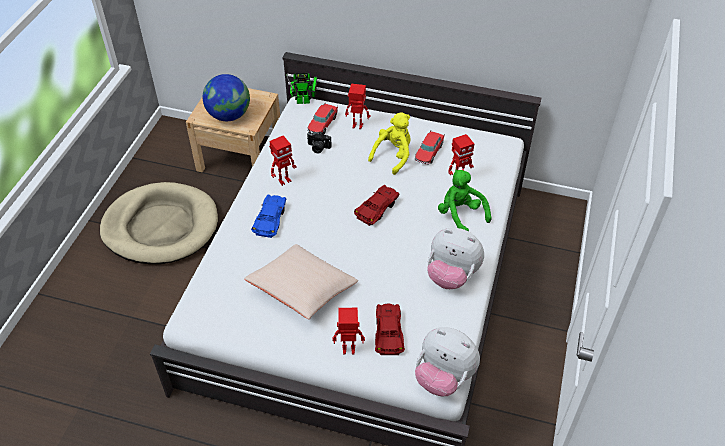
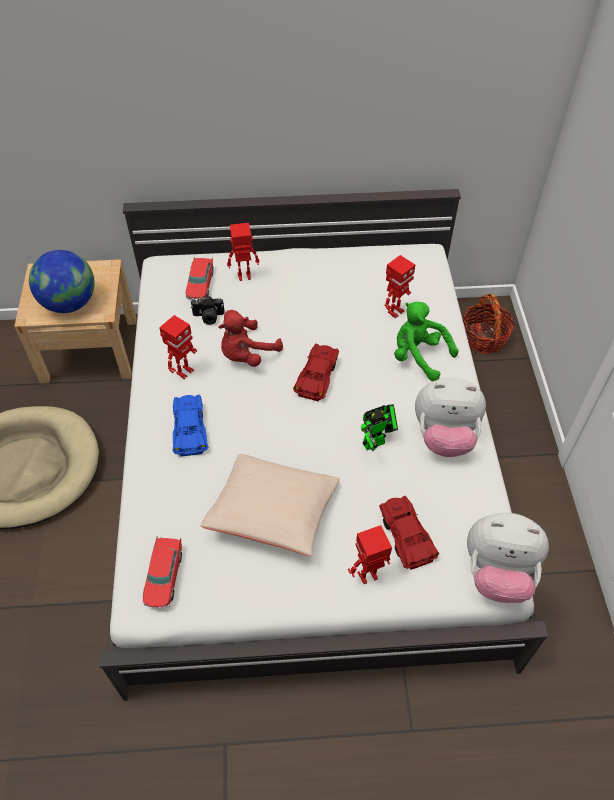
camera: 20 degrees left, 5 degrees up
toy robot [286,73,317,104] -> toy robot moved to [361,404,398,451]
yellow plush toy [368,112,411,175] -> none
toy car [414,131,444,164] -> toy car moved to [143,537,182,608]
none -> red plush toy [219,310,283,367]
none -> basket [462,293,515,354]

